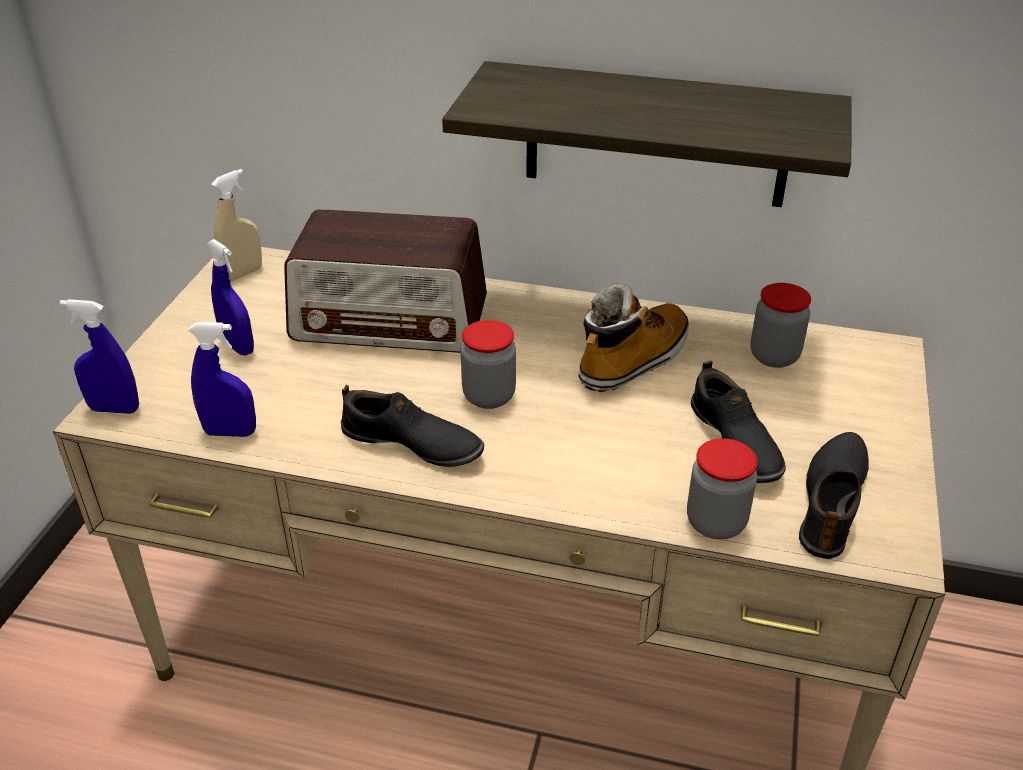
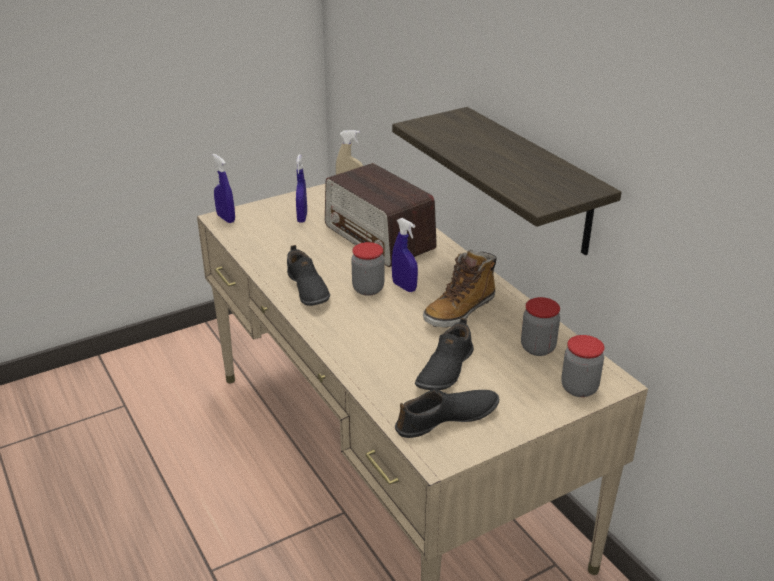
camera: 45 degrees right, 5 degrees down
blue spray bottle [188,322,256,437] -> blue spray bottle moved to [392,218,418,292]
boot [579,283,689,392] -> boot turned 135 degrees clockwise [423,249,497,328]
jar [687,438,758,539] -> jar moved to [561,335,605,397]

